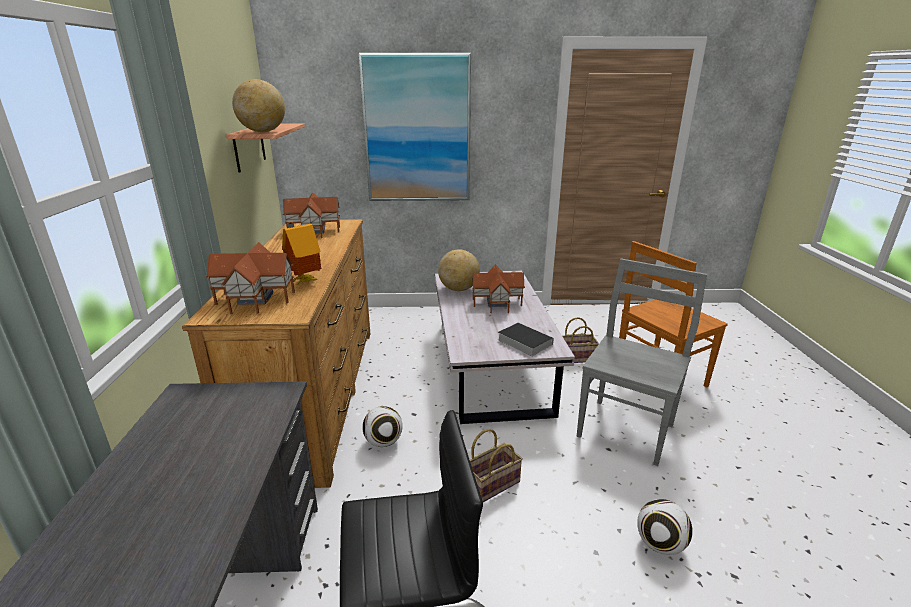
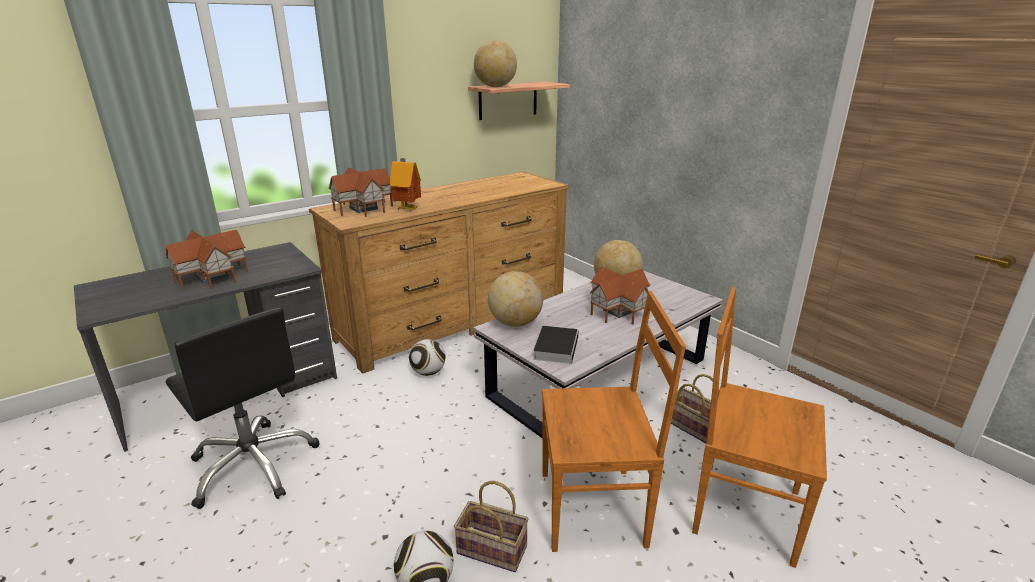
camera: 55 degrees right, 0 degrees up
toy house [283,192,340,238] -> toy house moved to [165,230,248,290]
picture [359,53,471,201] -> none
basket [470,429,523,502] -> basket moved to [454,481,529,572]
grey chair [577,259,707,466] -> brown chair [542,291,686,552]
none -> globe [488,271,543,327]

